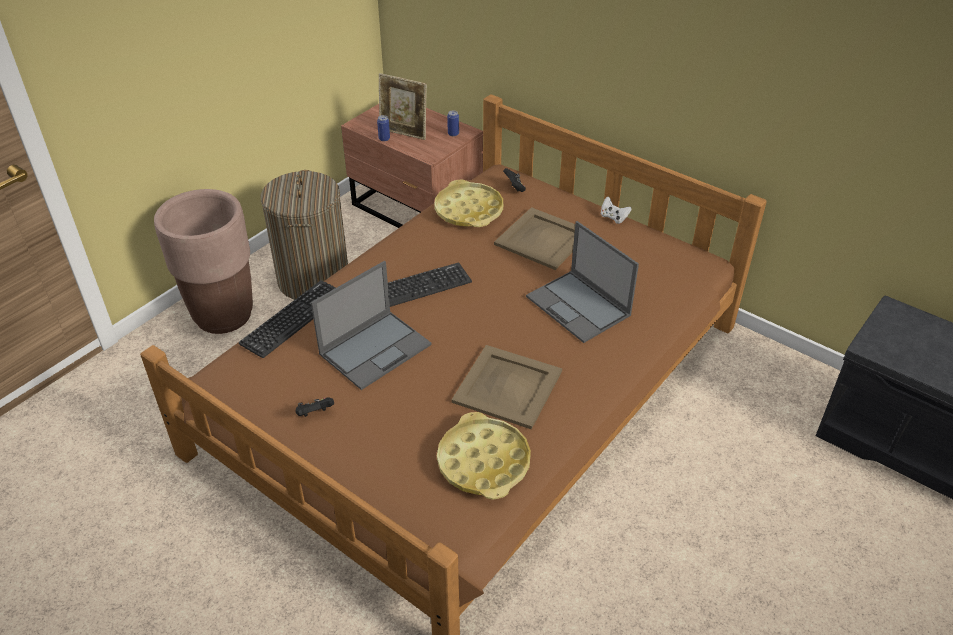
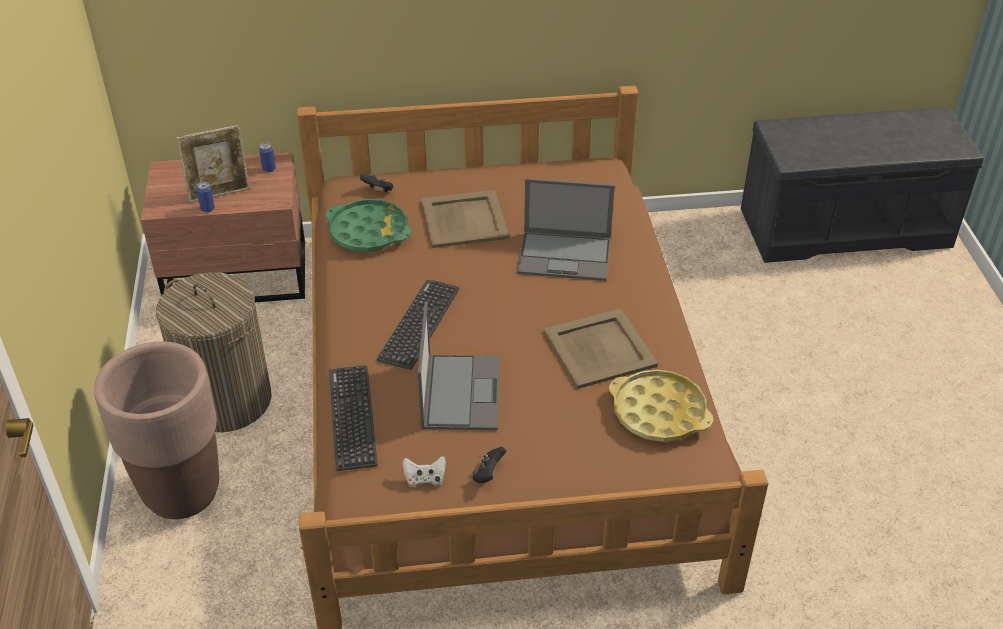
camera: 45 degrees left, 0 degrees up
yellow tray [434,179,503,227] -> green tray [326,199,411,252]
white game controller [601,197,632,224] -> white game controller moved to [403,456,446,487]

